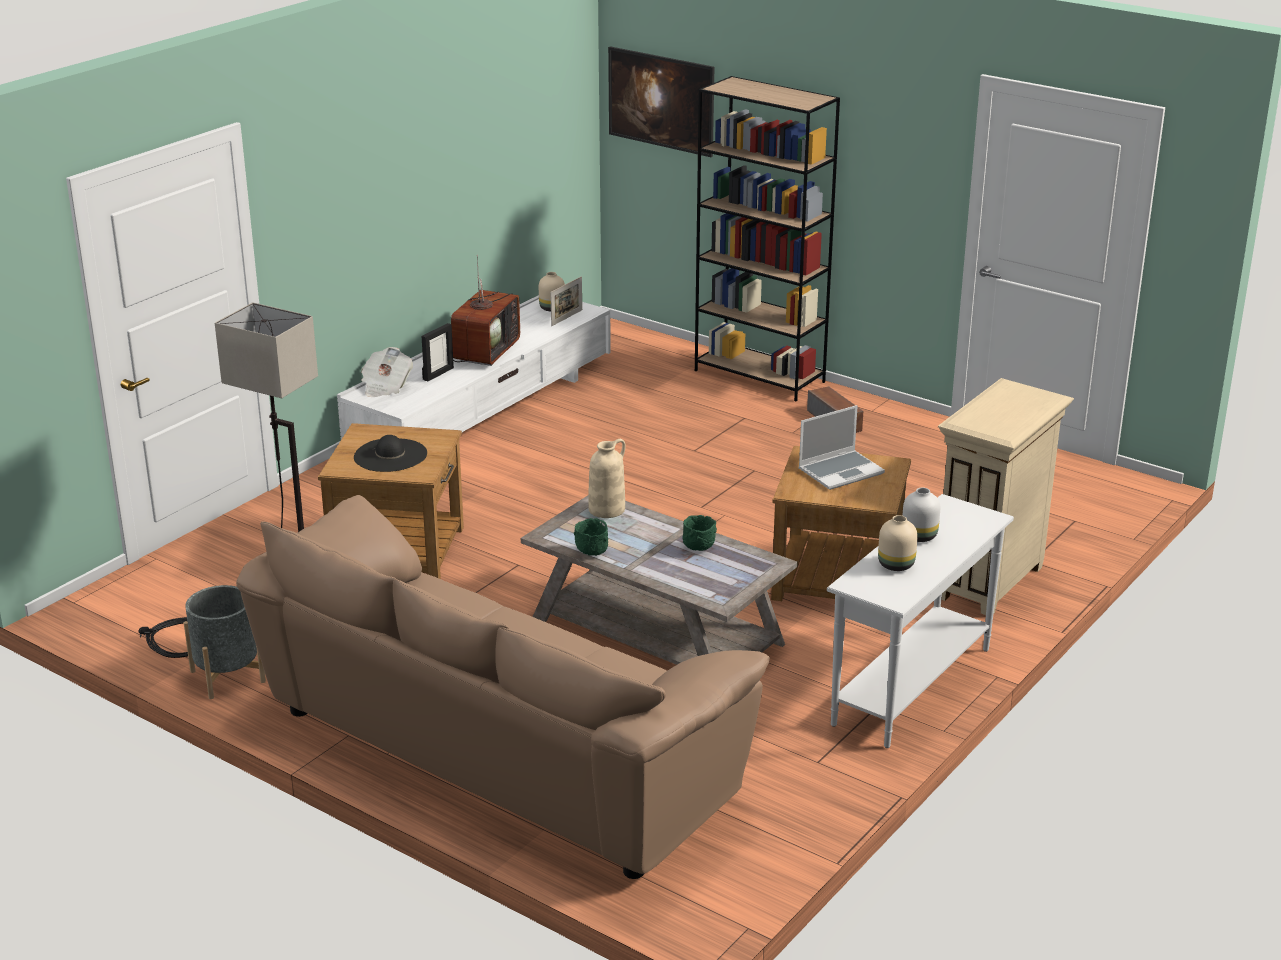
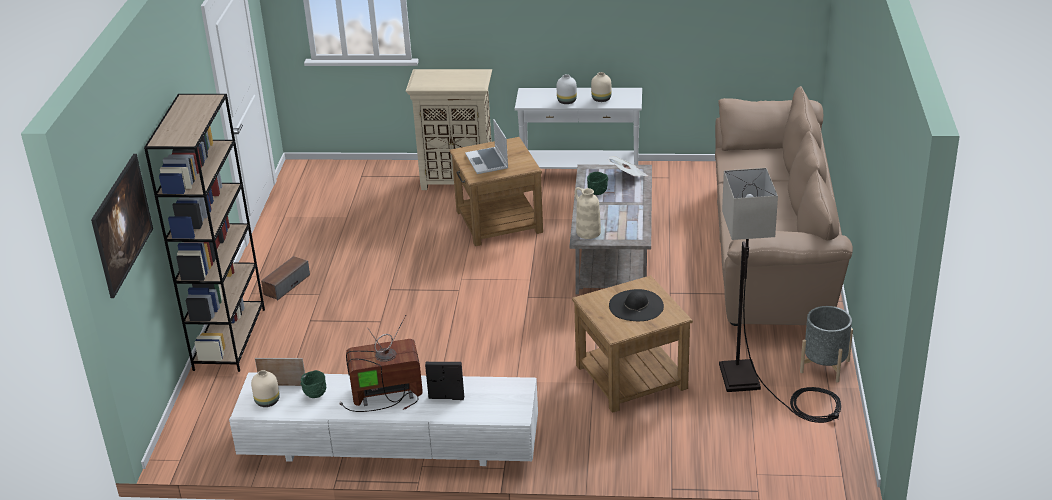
camera: 120 degrees left, 5 degrees up
newspaper [361,347,413,397] -> newspaper moved to [607,156,648,177]
green bowl [574,518,608,556] -> green bowl moved to [300,370,326,398]
laptop [798,405,885,490] -> laptop turned 135 degrees counterclockwise [465,119,508,174]

